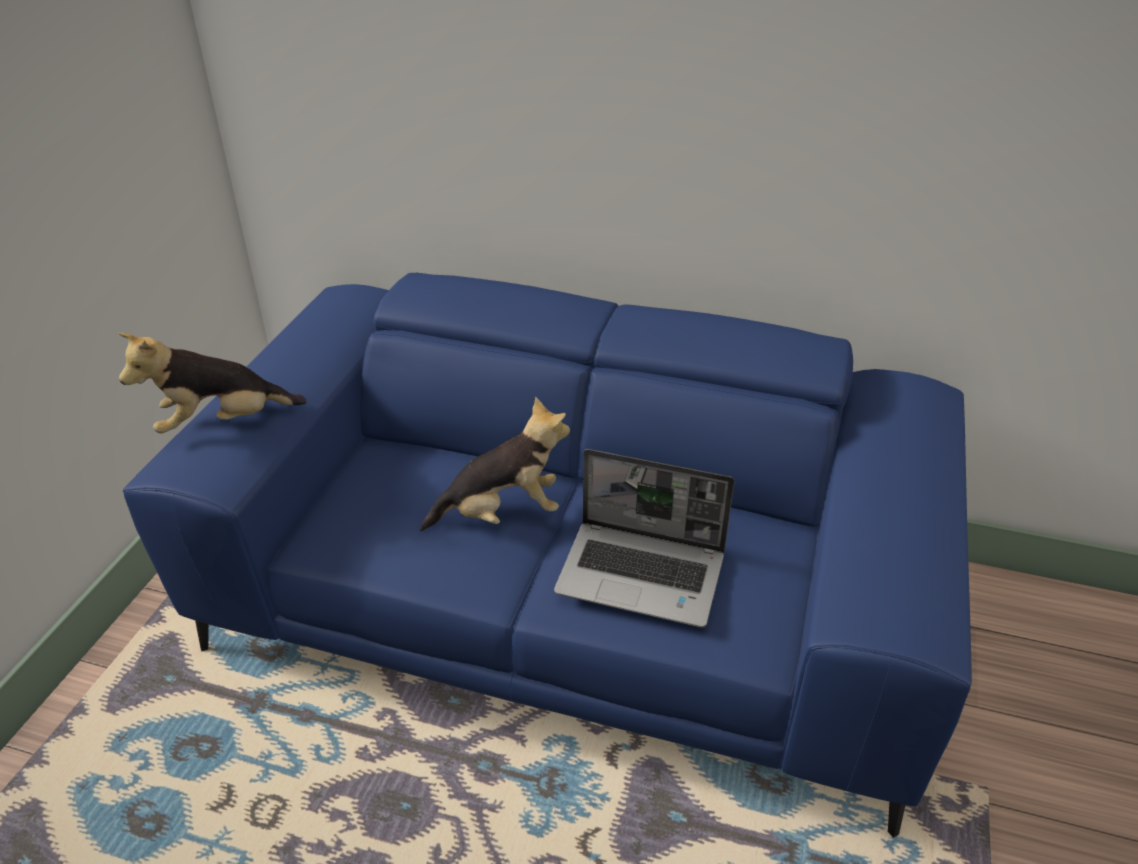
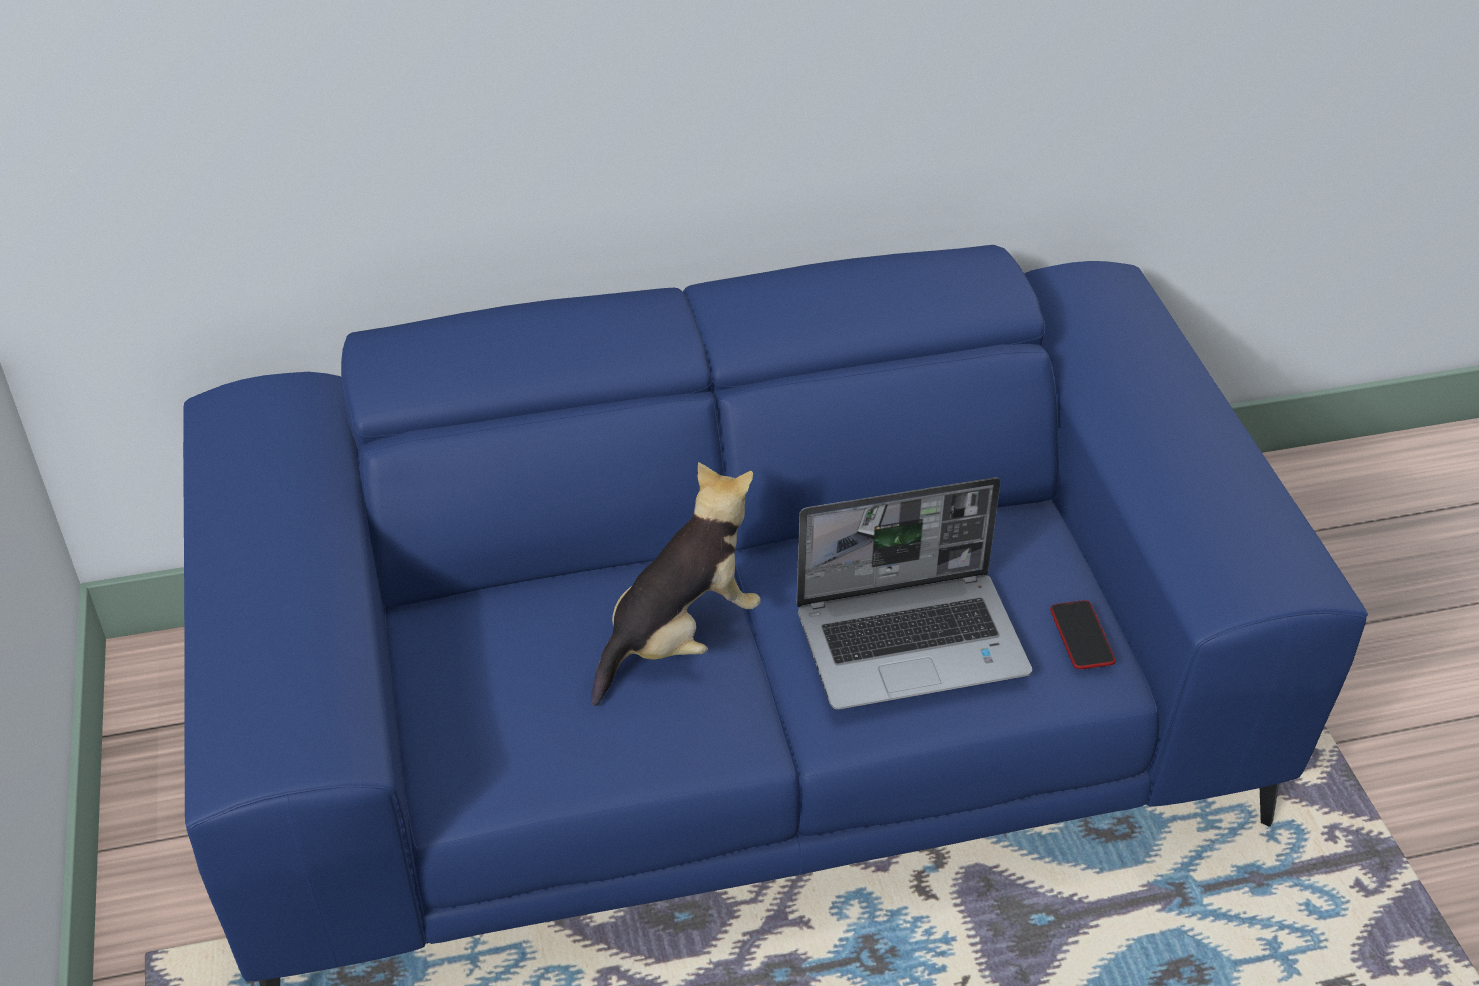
camera: 30 degrees left, 5 degrees up
plush toy [118,333,307,433] -> none
none -> phone [1050,600,1115,669]

